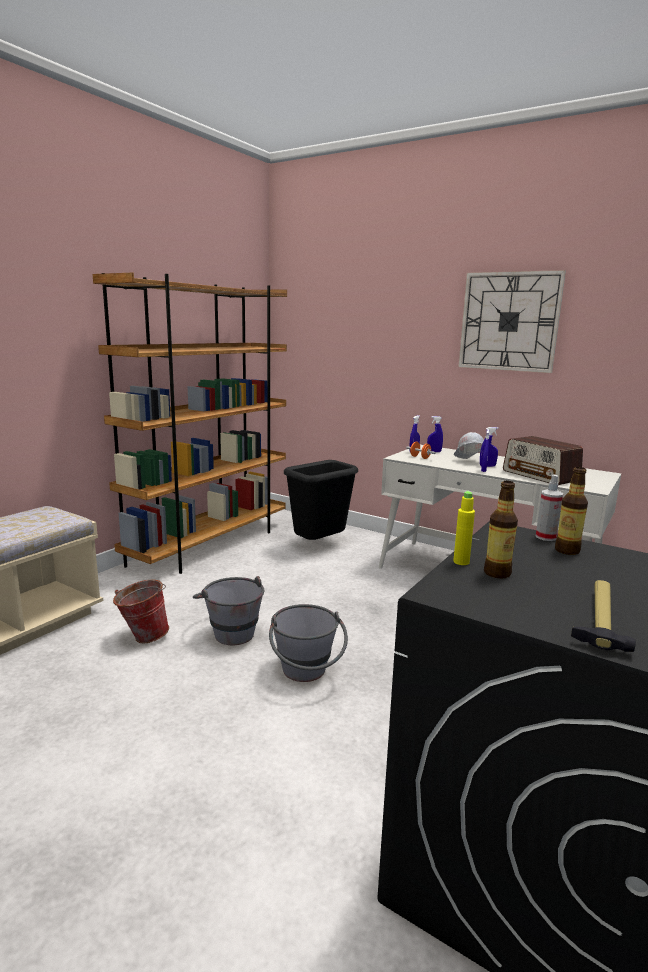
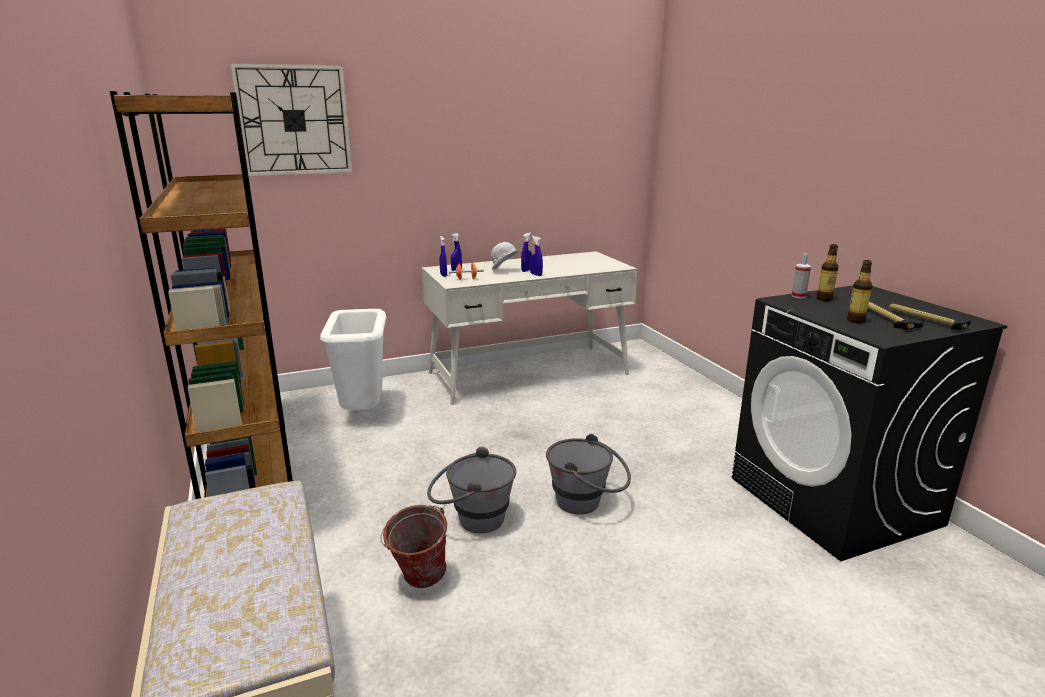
camera: 55 degrees left, 5 degrees up
black trash can [284,460,358,540] -> white trash can [320,309,386,410]
yellow bottle [453,491,475,565] -> none
wall clock [458,270,566,373] -> wall clock moved to [230,63,352,176]
radio [503,436,583,485] -> none
none -> hammer [868,302,923,330]

